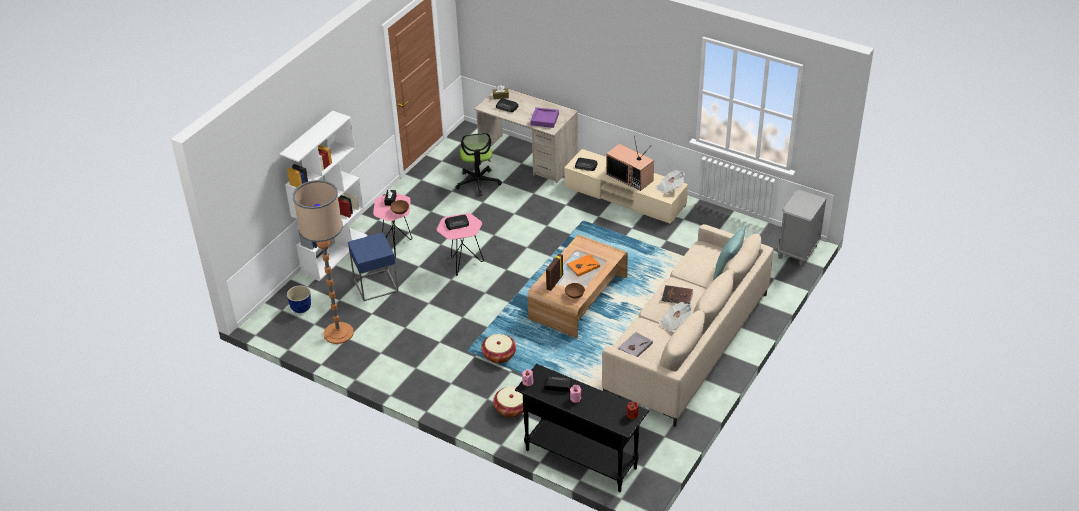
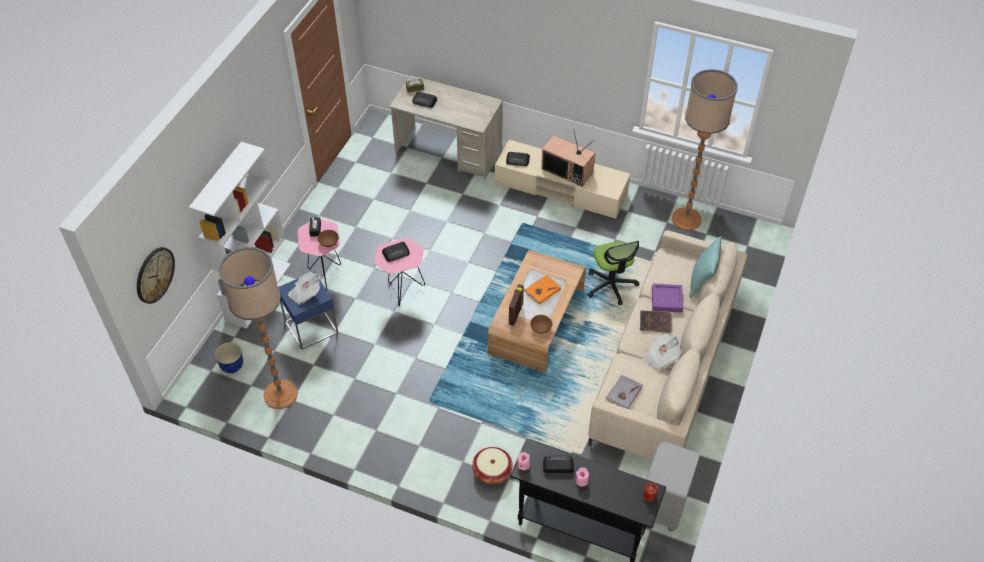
camera: 10 degrees left, 10 degrees up
office chair [455,133,502,196] -> office chair moved to [588,241,639,305]
basket [481,334,516,363] -> none
purple tray [530,107,559,128] -> purple tray moved to [652,284,683,313]
newspaper [655,170,685,194] -> newspaper moved to [288,271,321,305]
grey nightstand [777,190,827,266] -> grey nightstand moved to [646,441,700,532]
none -> wall clock [137,247,175,304]
none -> floor lamp [672,69,738,230]

